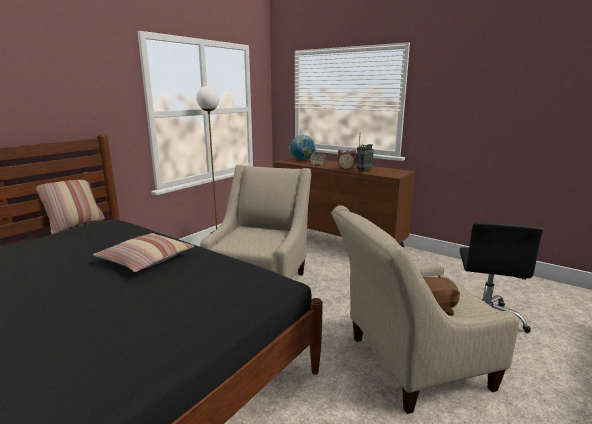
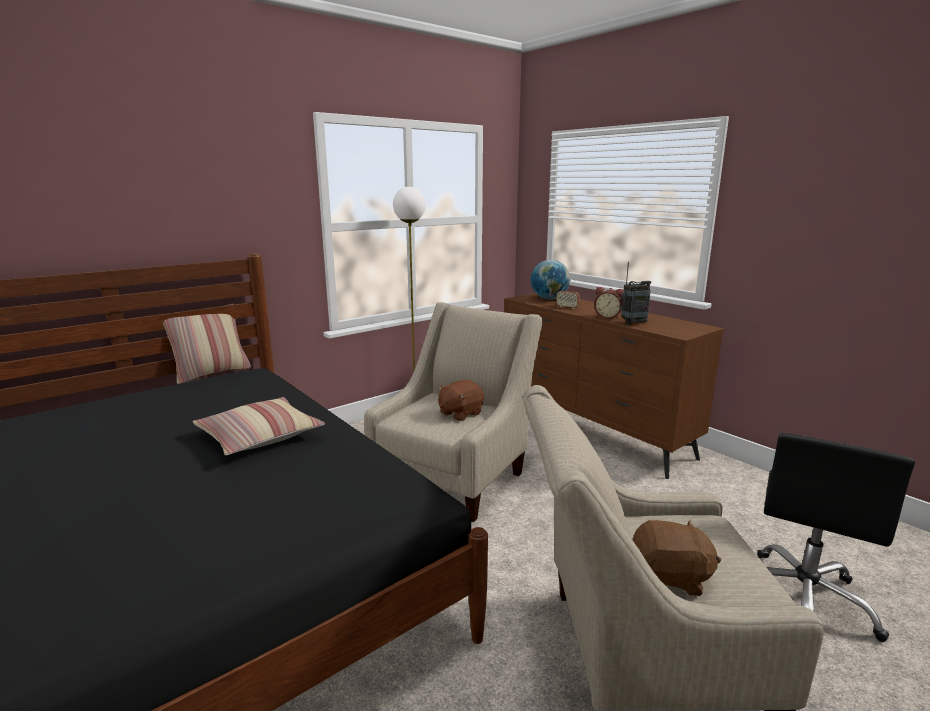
camera: 15 degrees right, 0 degrees up
none -> brown plush toy [438,380,484,421]

